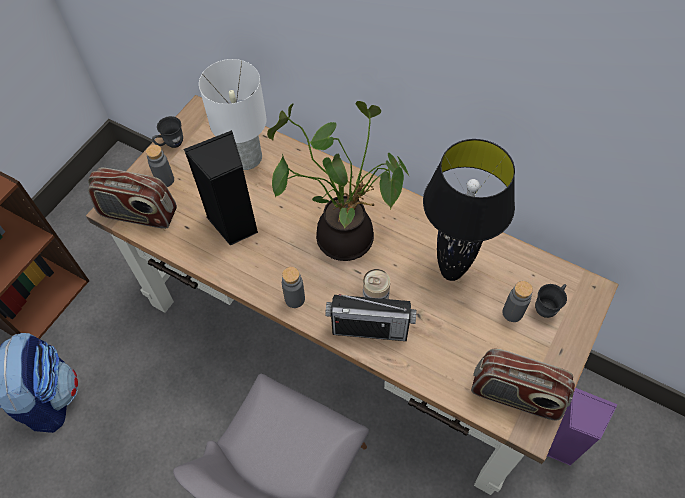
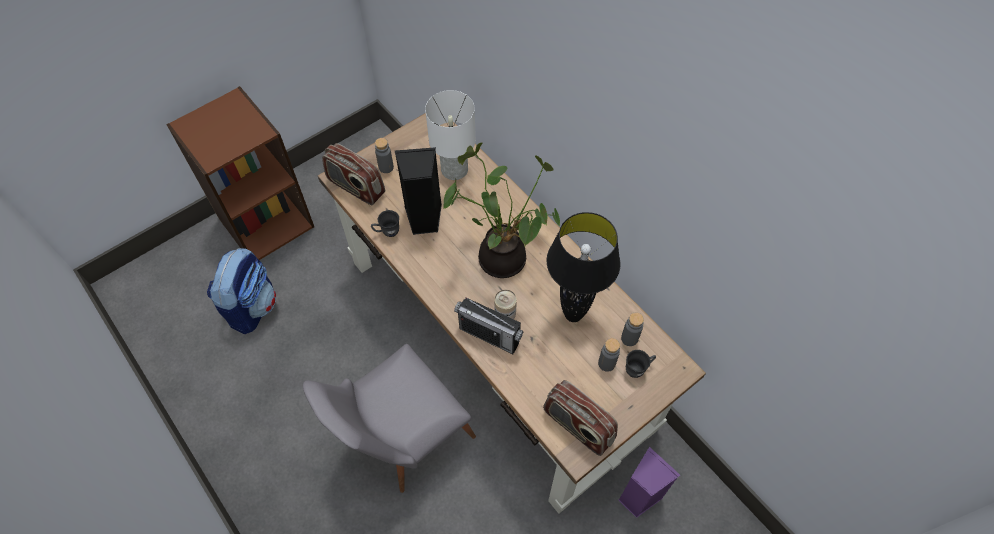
camera: 20 degrees right, 0 degrees up
grey mug [152,116,183,148] -> grey mug moved to [371,210,399,237]
grey bottle [282,267,305,308] -> grey bottle moved to [621,312,644,346]

